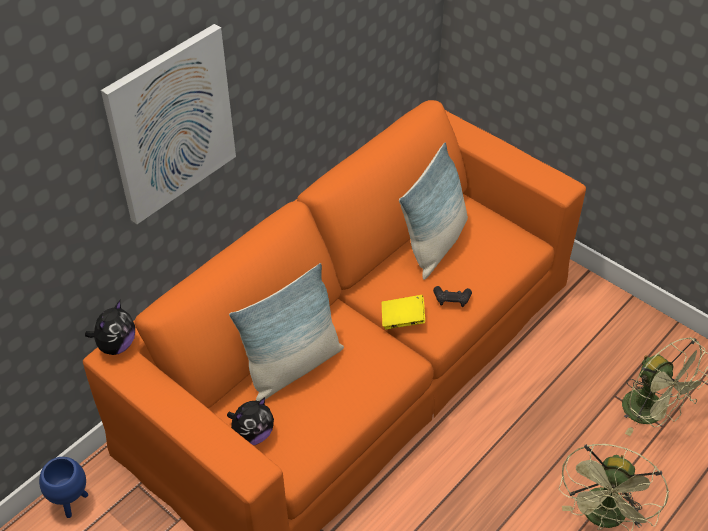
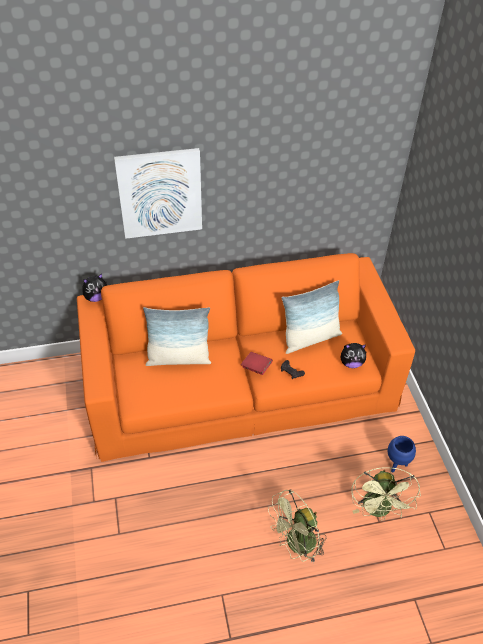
camera: 35 degrees right, 0 degrees up
blue planter [39,457,88,518] -> blue planter moved to [388,436,416,472]
plush toy [227,397,274,445] -> plush toy moved to [341,343,367,368]
yellow book [382,295,425,329] -> red book [241,352,273,375]

